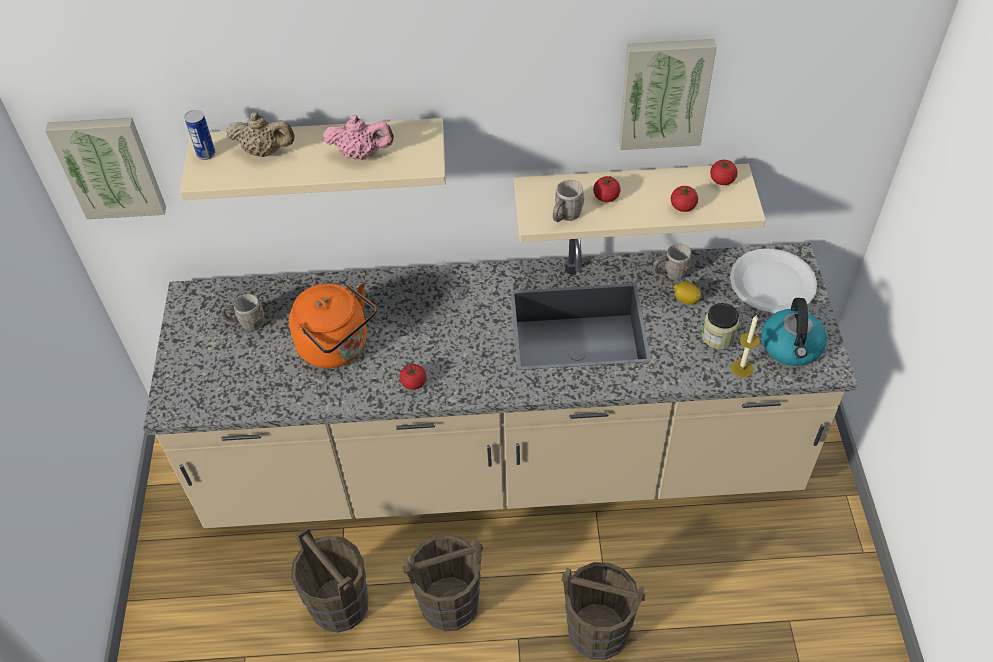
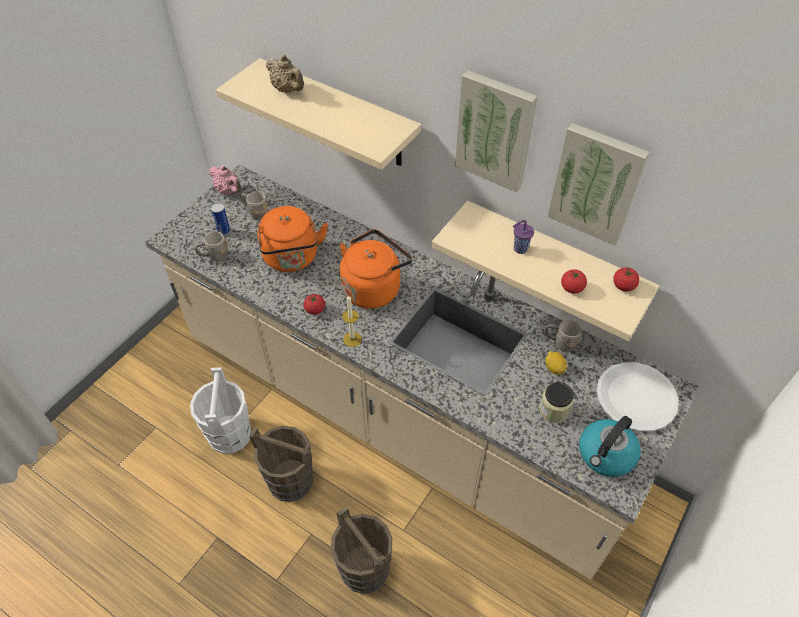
camera: 35 degrees right, 0 degrees up
picture [45,118,166,219] -> picture moved to [455,70,538,192]
can [184,110,216,160] -> can moved to [211,203,230,236]
brown bucket [291,526,368,633] -> white bucket [190,367,251,454]
pink teapot [323,115,394,160] -> pink teapot moved to [209,165,241,194]
grey mug [553,180,584,222] -> grey mug moved to [194,231,228,261]
tomato [593,176,621,202] -> purple cup [513,220,534,254]
candle [731,315,760,378] -> candle moved to [342,295,362,347]
none -> orange kettle [340,229,412,309]

